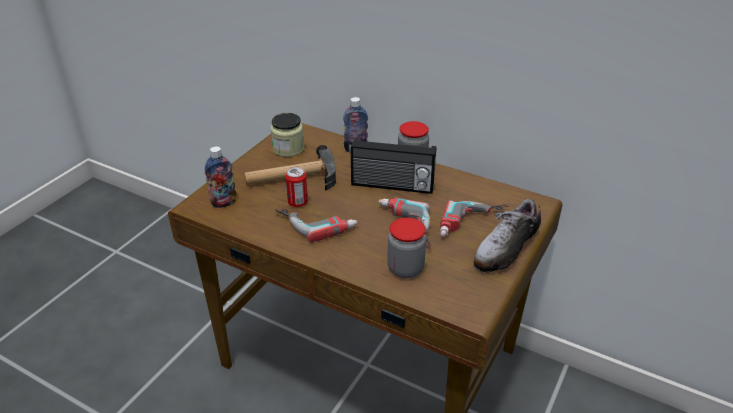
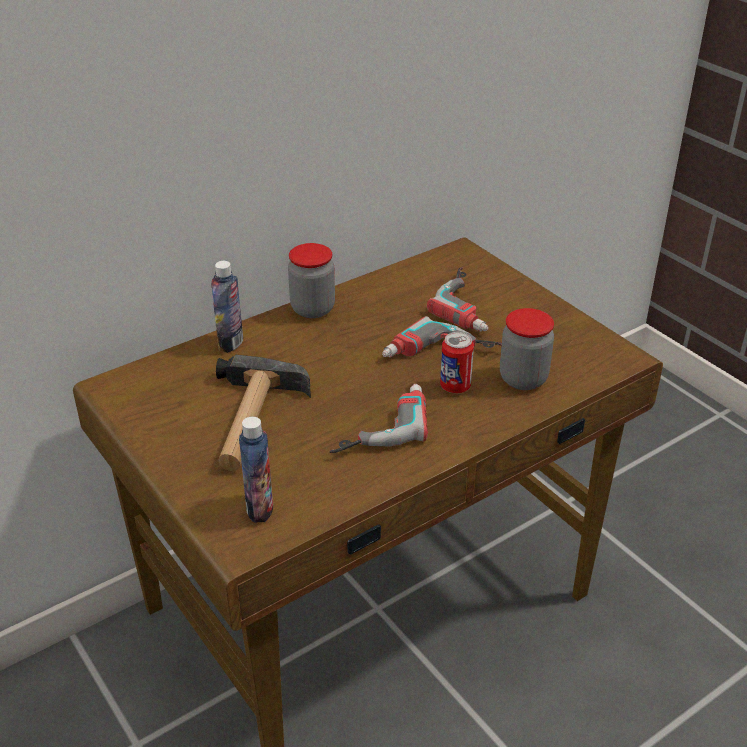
camera: 65 degrees left, 0 degrees up
jar [270,113,304,157] -> none
can [285,167,308,207] -> can moved to [440,332,474,393]
radio [351,138,436,194] -> none
shoe [474,199,541,273] -> none

